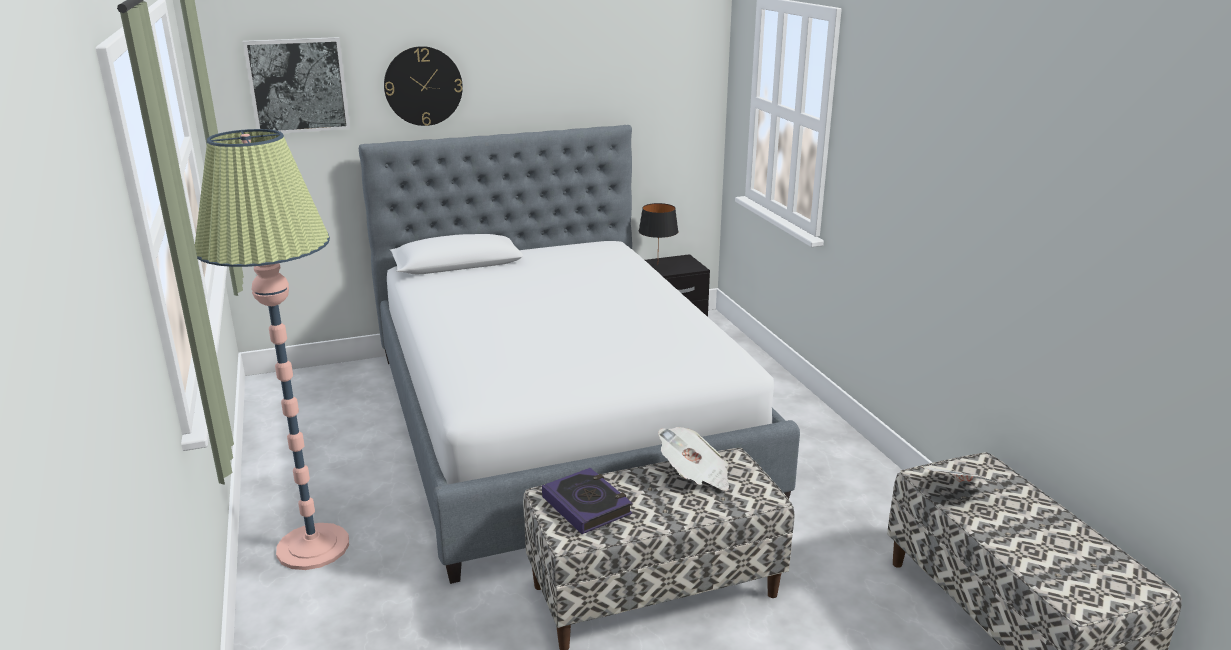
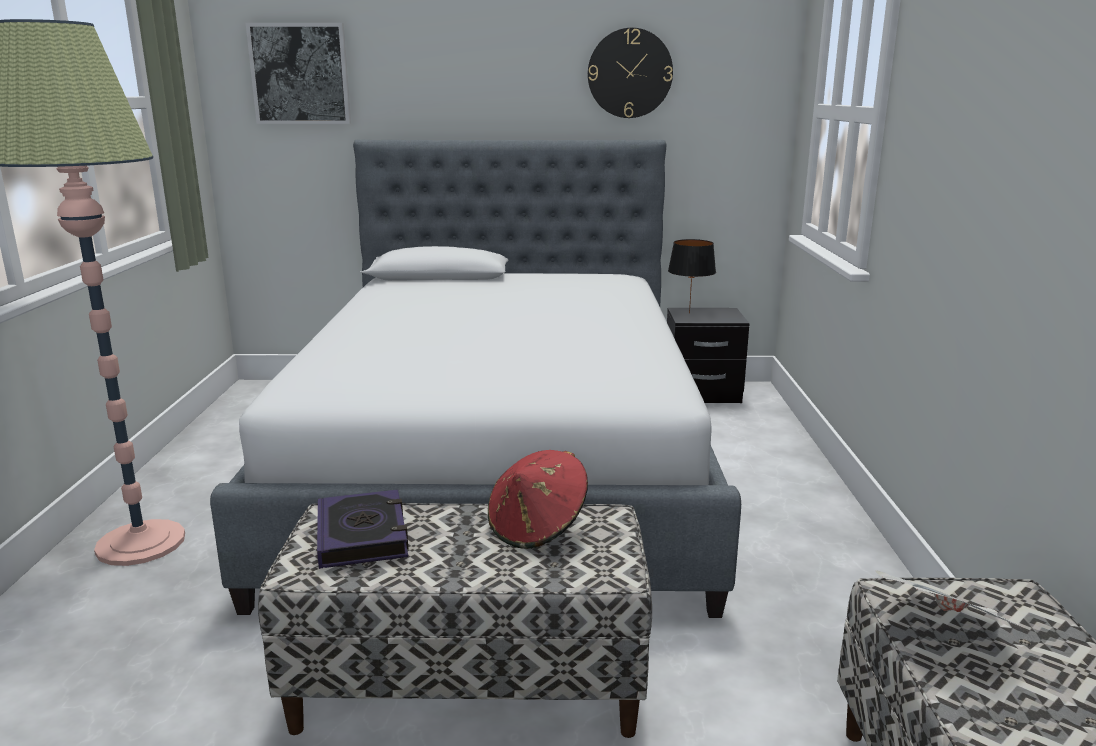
camera: 20 degrees right, 5 degrees down
wall clock [384,46,463,126] -> wall clock moved to [588,28,673,118]
newspaper [658,427,729,491] -> red hat [488,450,588,549]

